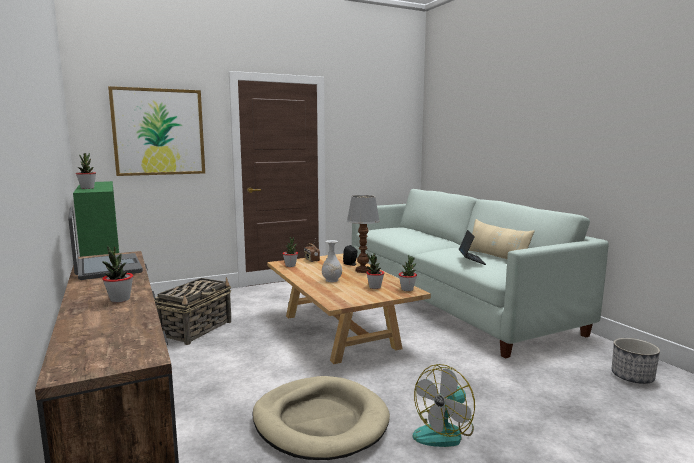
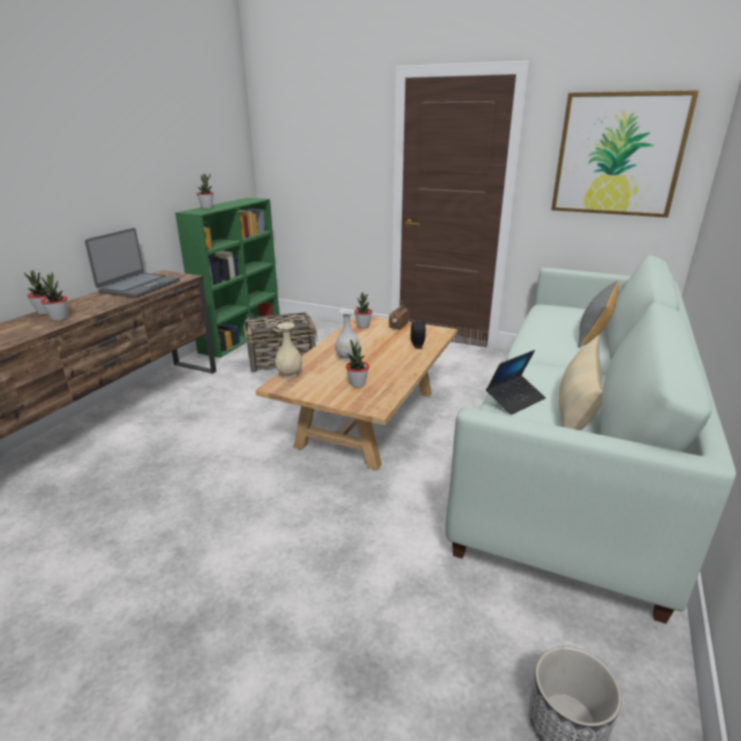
camera: 50 degrees right, 15 degrees up
picture [108,86,205,176] -> picture moved to [551,90,699,217]
beige dog bed [252,376,390,460] -> none
table lamp [347,195,380,273] -> none
potted plant [398,255,417,291] -> potted plant moved to [24,270,50,315]
fan [413,364,475,447] -> none
none -> beige vase [275,323,302,378]
none -> grey pillow [578,280,619,348]

